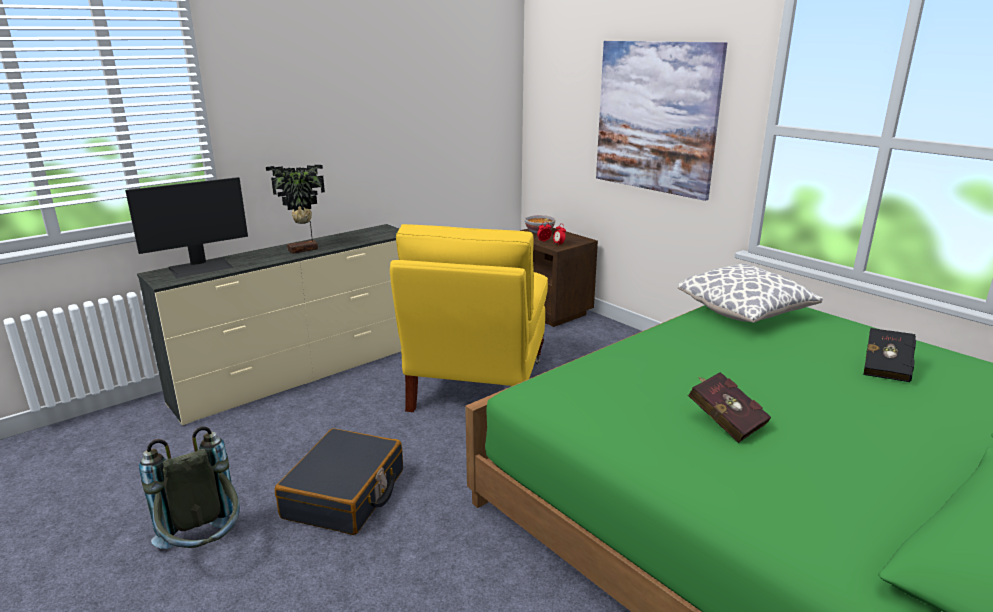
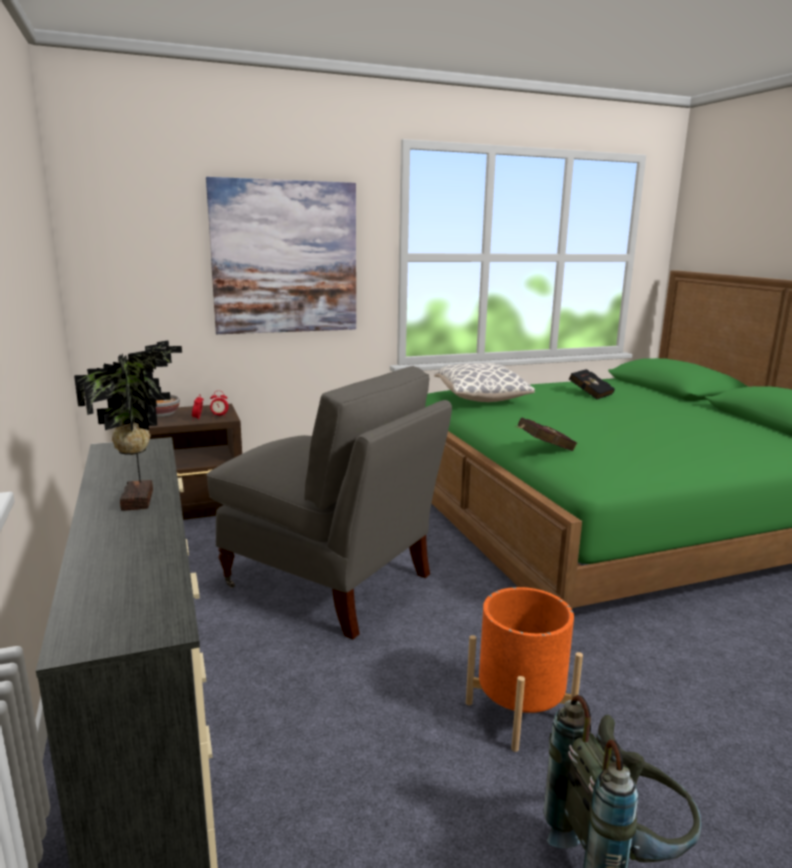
camera: 70 degrees left, 5 degrees down
monitor [125,177,248,278] -> none
black suitcase [275,428,403,535] -> orange planter [466,587,583,752]
yellow armchair [390,224,548,412] -> grey armchair [206,366,452,640]
red book [688,372,771,443] -> red book moved to [516,417,577,451]

